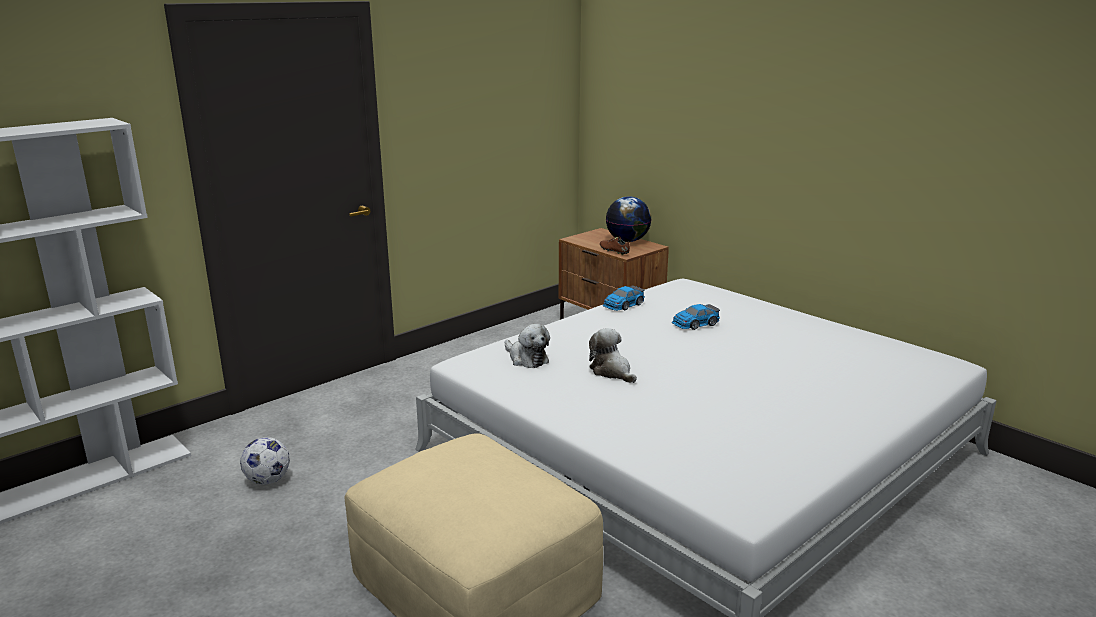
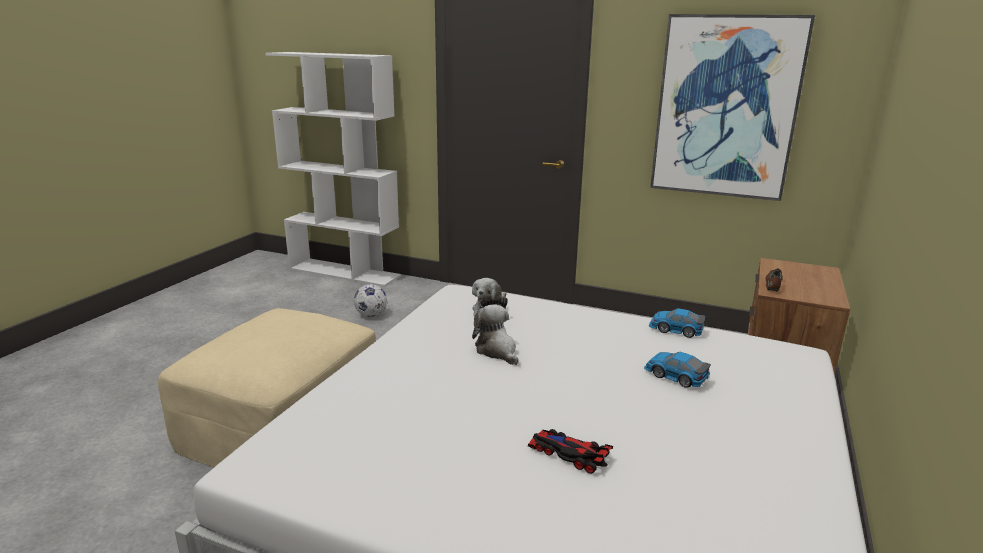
camera: 65 degrees right, 0 degrees up
plush toy [589,328,637,383] -> plush toy turned 60 degrees counterclockwise [472,304,519,365]
globe [606,196,652,242] -> none
none -> toy car [528,429,613,474]
none -> picture [650,14,815,201]

